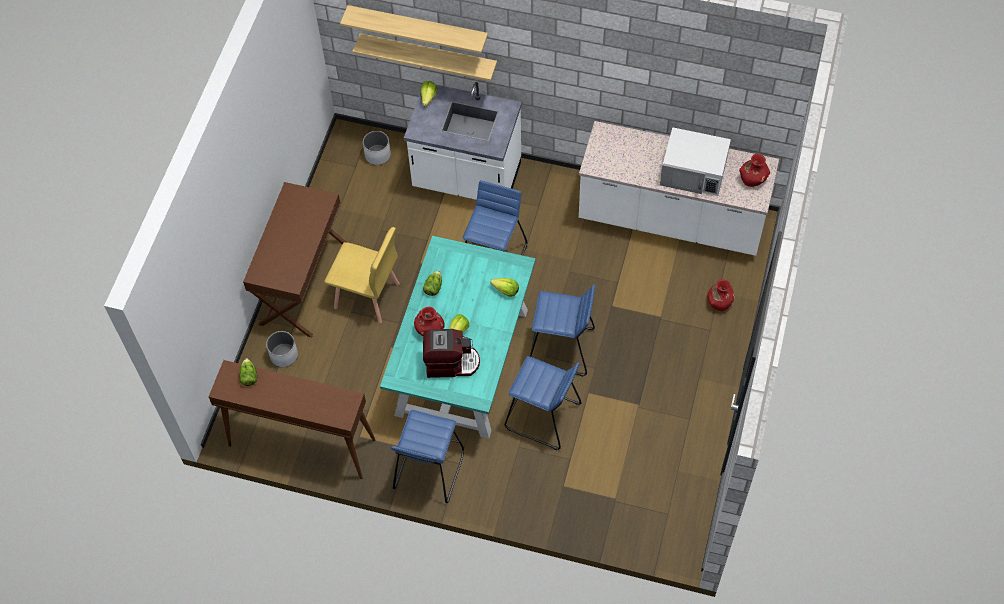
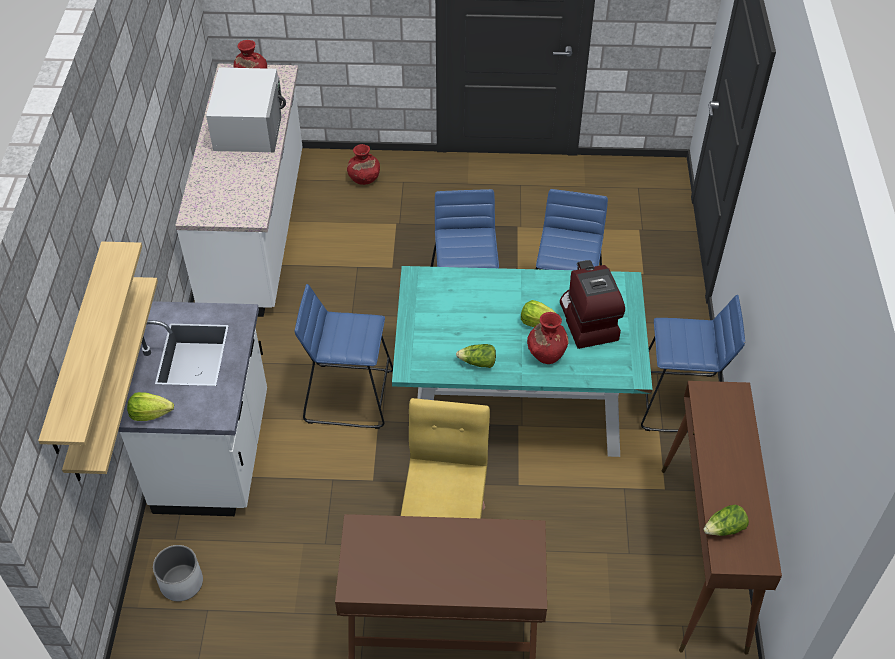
camera: 105 degrees left, 10 degrees down
white planter [266,331,298,367] -> none
lettuce [490,278,519,297] -> none

